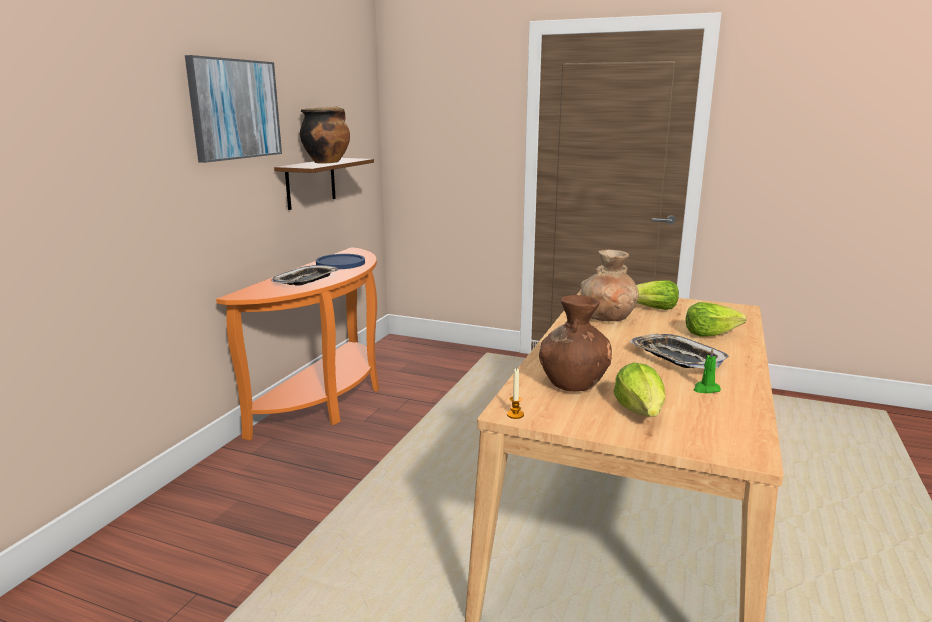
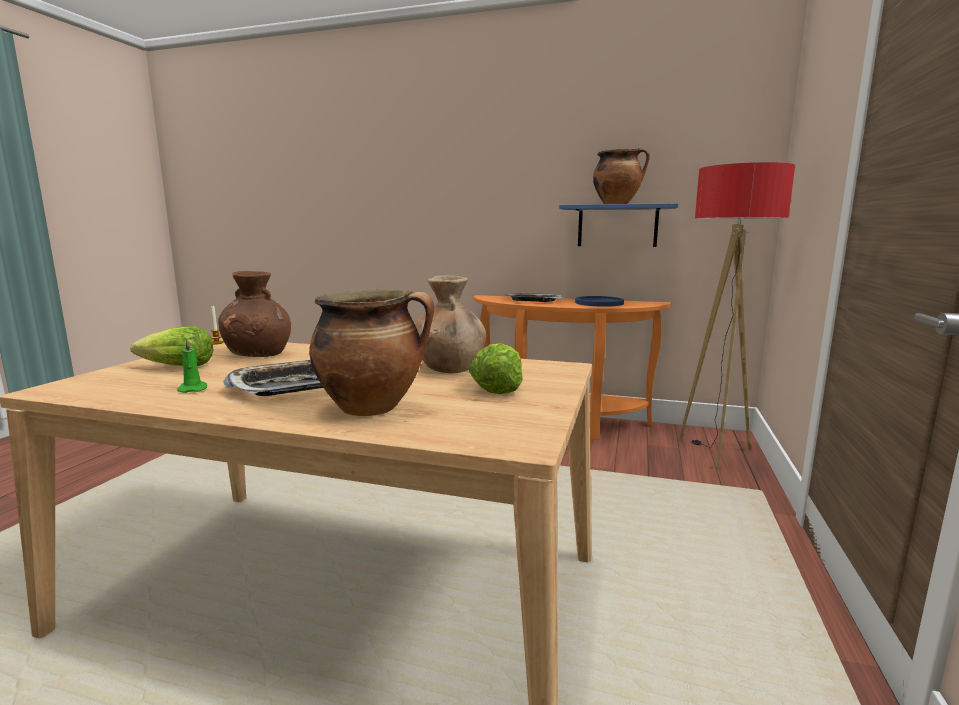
camera: 85 degrees right, 5 degrees down
picture [185,55,282,163] -> none
brown shelf [274,158,374,210] -> blue shelf [559,203,678,247]
lettuce [686,302,747,337] -> cooking pot [309,290,434,416]
none -> floor lamp [678,162,795,469]

